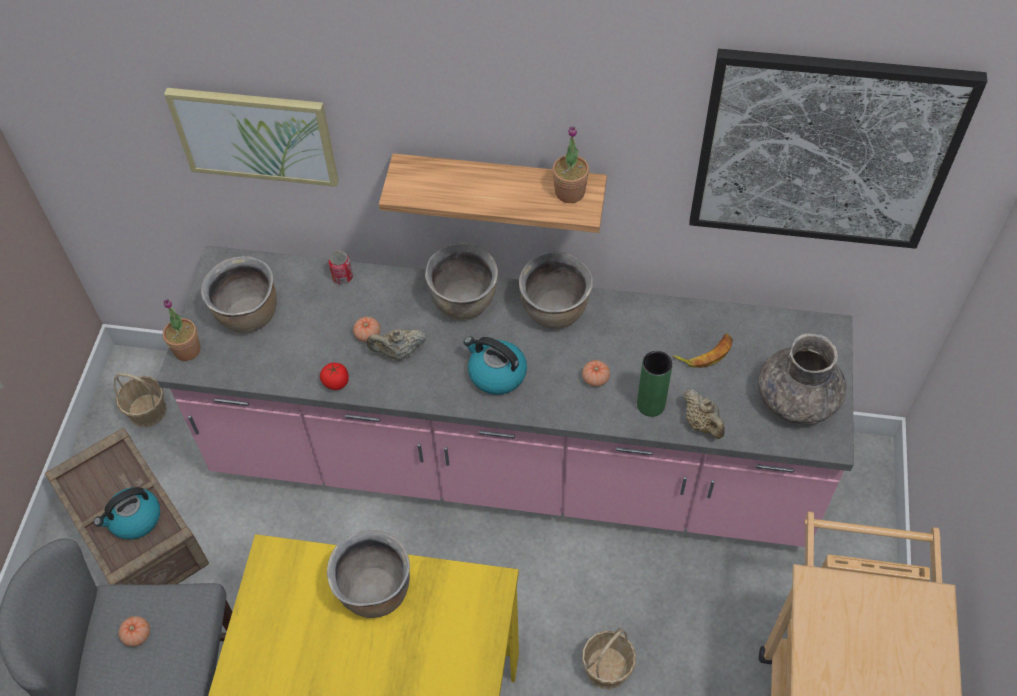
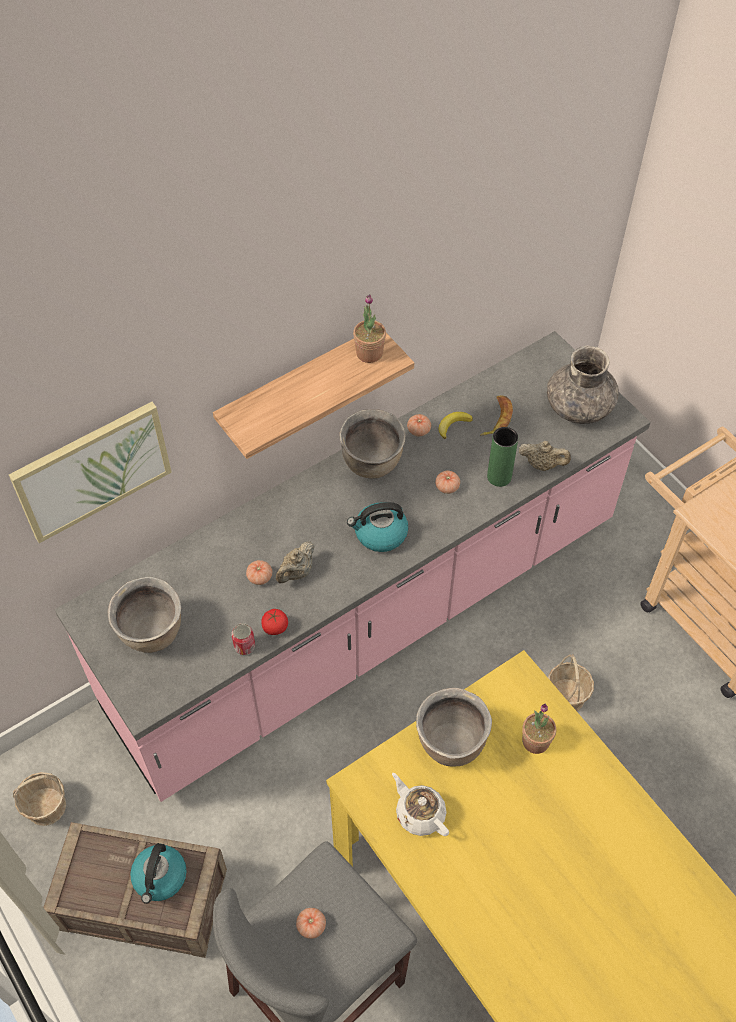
camera: 45 degrees left, 0 degrees up
potted plant [163,299,201,361] -> potted plant moved to [522,704,556,754]
can [328,251,353,284] -> can moved to [231,623,255,655]
brown cooking pot [425,243,498,319] -> none
picture [689,49,987,249] -> none
none -> white teapot [392,773,449,836]
none -> tomato [407,414,431,436]
none -> banana [438,412,473,439]

